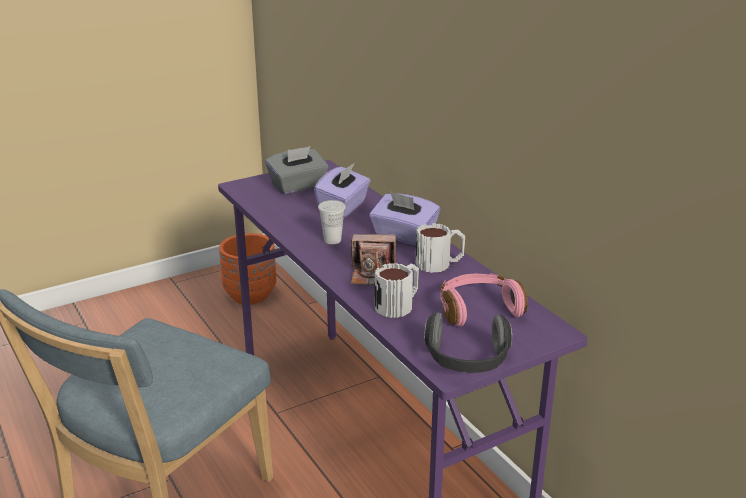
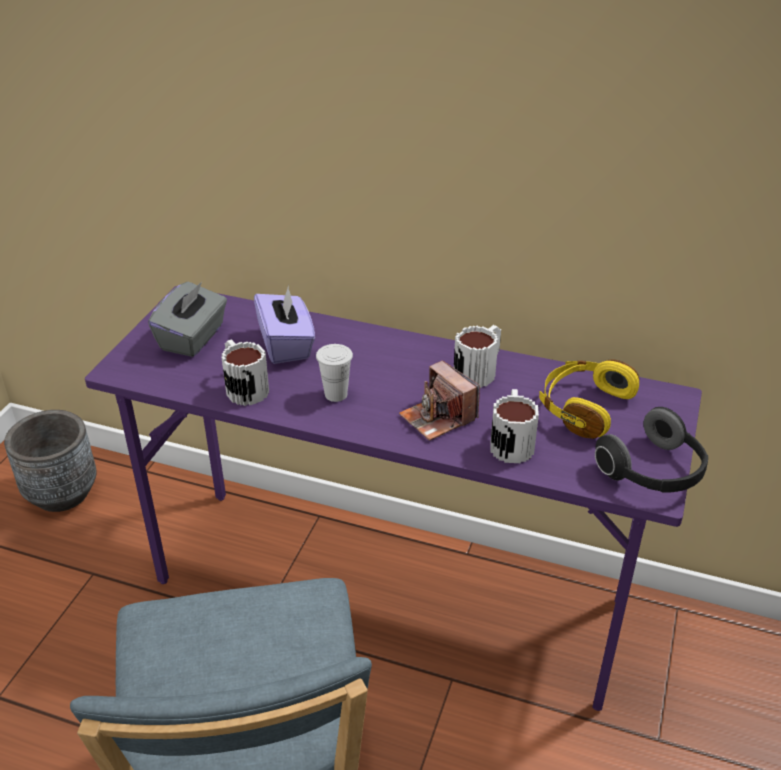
camera: 40 degrees left, 10 degrees up
orange planter [219,233,276,305] -> grey planter [4,410,97,512]
camera [351,234,396,285] -> camera turned 90 degrees clockwise [399,361,480,441]
purple tissue box [370,191,440,245] -> none
pink headphones [440,273,528,326] -> yellow headphones [539,359,639,439]
none -> mug [221,339,269,406]

